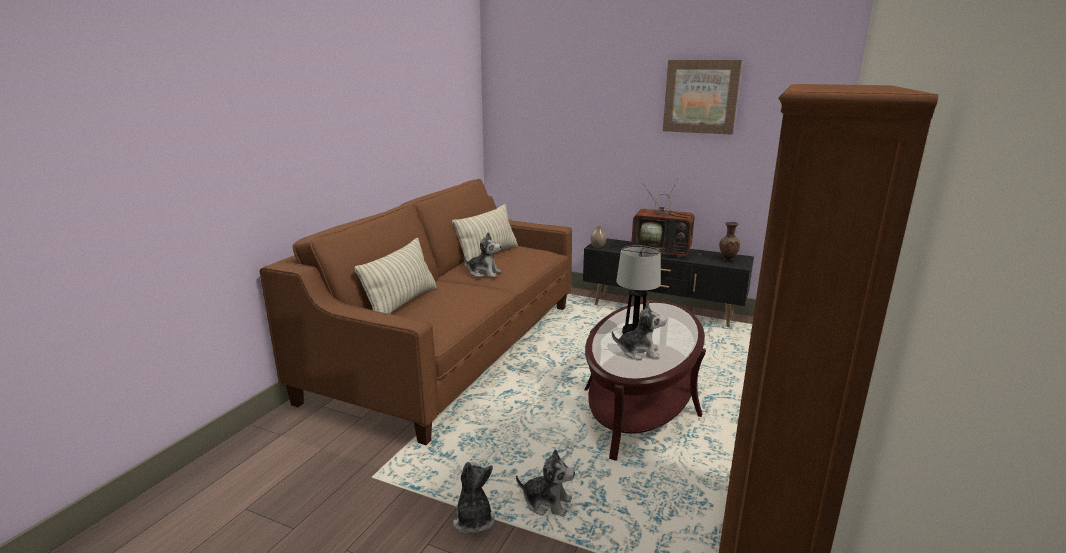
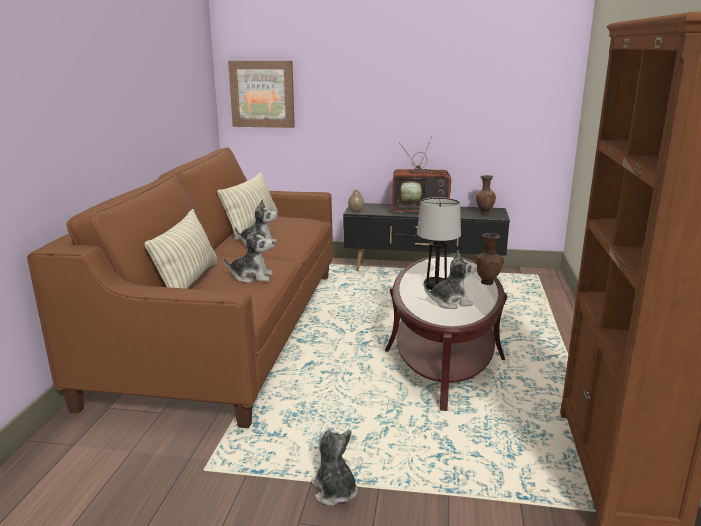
camera: 15 degrees left, 0 degrees up
plush toy [516,449,575,517] -> plush toy moved to [223,225,273,283]
picture [663,60,742,135] -> picture moved to [228,61,295,128]
none -> brown vase [475,233,504,285]

